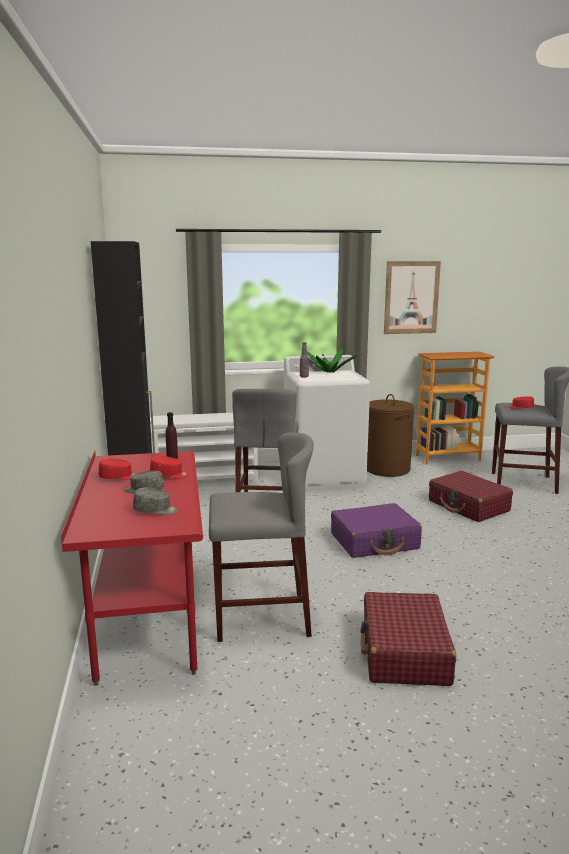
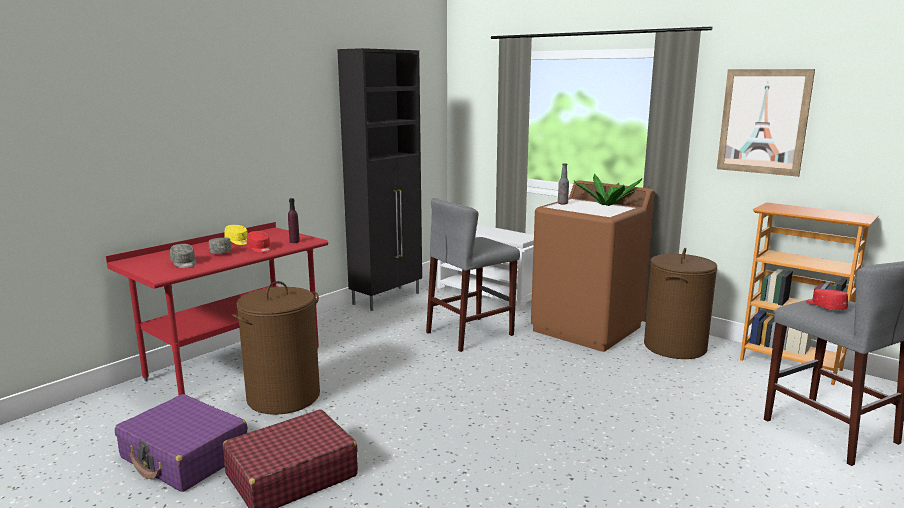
camera: 50 degrees right, 0 degrees up
red cap [98,459,135,480] -> yellow cap [224,225,248,245]
grey stool [209,432,314,642] -> brown laundry basket [232,281,320,415]
white washing machine [284,355,370,491] -> brown washing machine [531,180,655,352]
purple suitcase [331,503,422,558] -> purple suitcase moved to [115,394,248,492]
red suitcase [429,471,513,522] -> none

